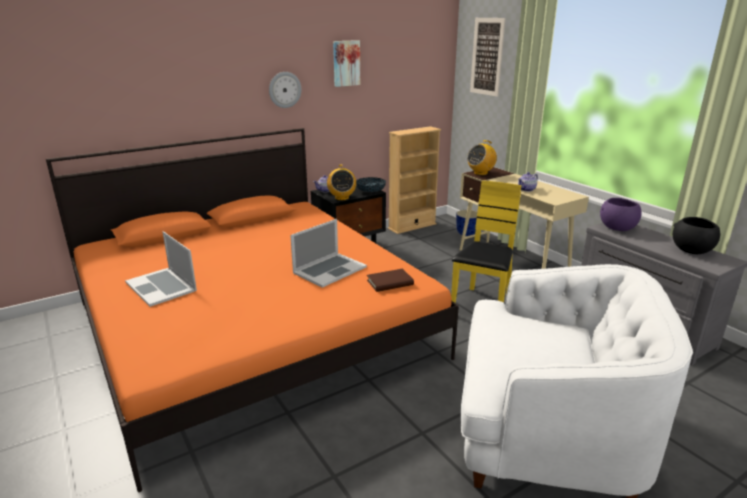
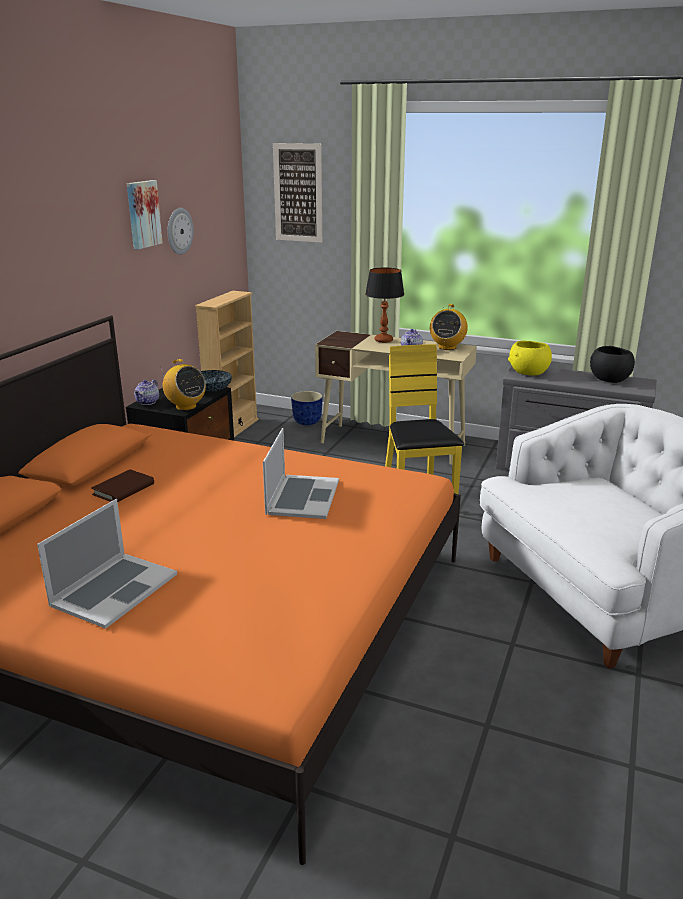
camera: 35 degrees left, 0 degrees up
laptop [125,231,197,307] -> laptop turned 75 degrees counterclockwise [37,499,177,629]
wall clock [269,72,301,108] -> wall clock moved to [167,208,194,255]
brown book [367,269,414,292] -> brown book moved to [91,469,154,502]
radio [467,140,497,175] -> radio moved to [430,304,468,350]
purple bowl [600,198,642,231] -> yellow bowl [508,340,552,375]
none -> table lamp [365,268,404,343]

